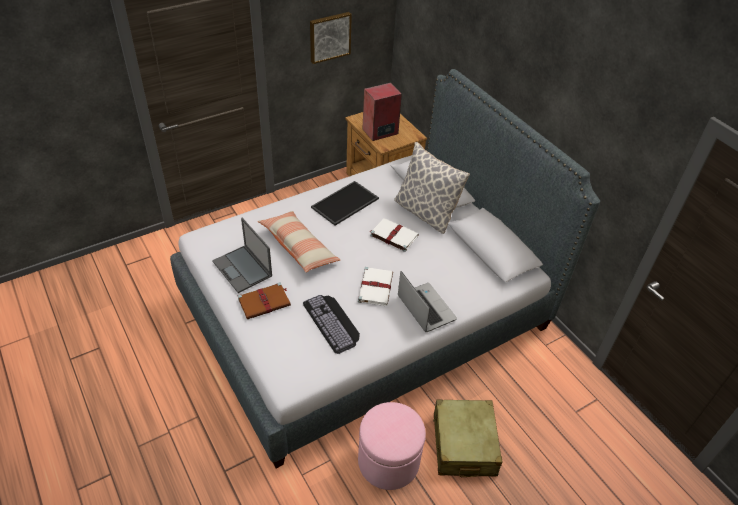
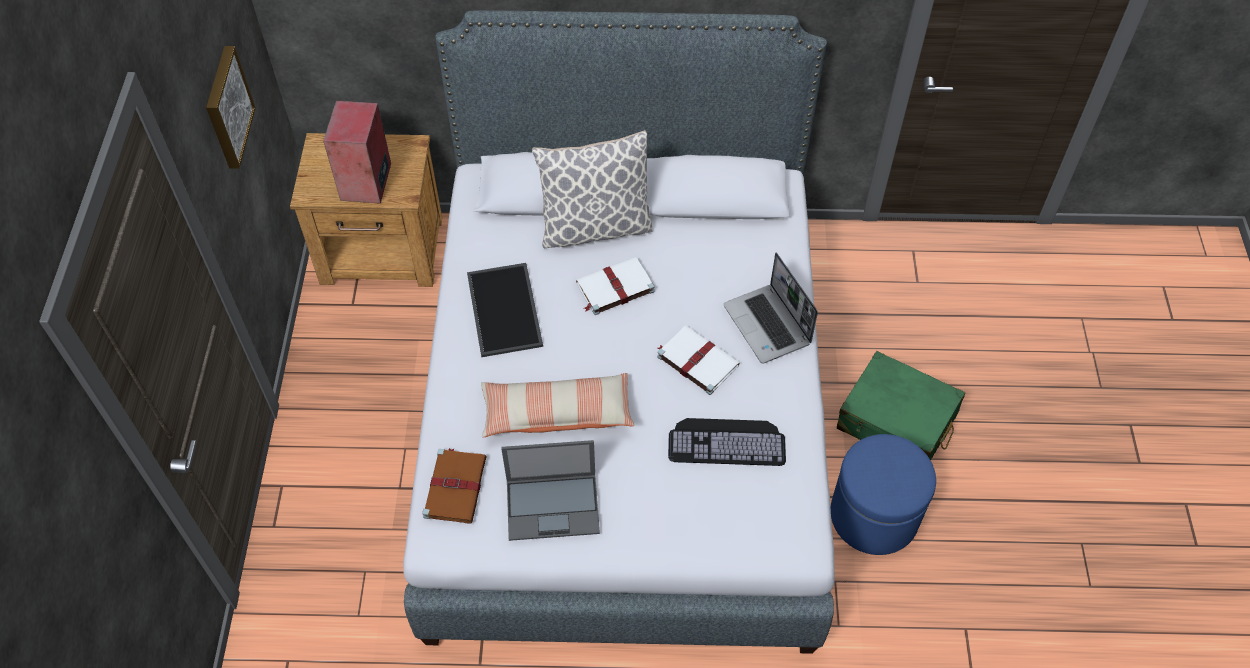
camera: 55 degrees left, 10 degrees up
brown book [238,282,291,319] -> brown book moved to [422,448,487,523]
pink ottoman [358,402,426,490] -> blue ottoman [831,434,936,555]
laptop [398,271,457,332] -> laptop turned 120 degrees counterclockwise [723,252,818,364]
beige suitcase [433,400,502,477] -> green suitcase [837,351,965,460]

